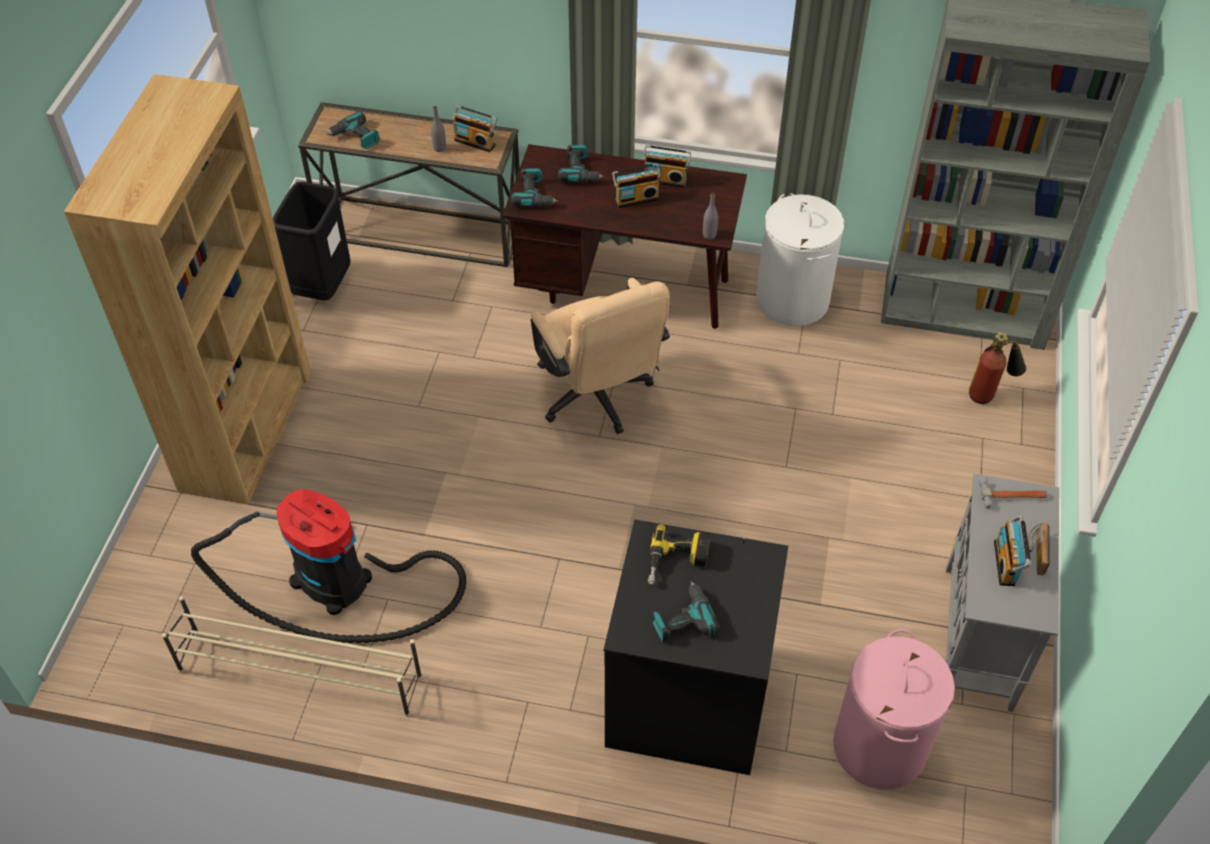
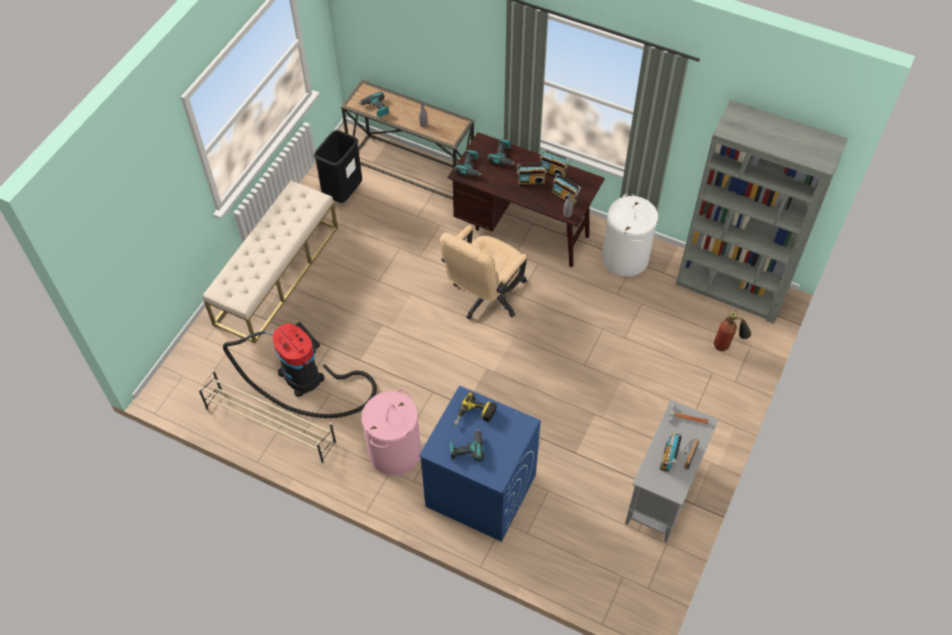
camera: 15 degrees right, 5 degrees up
brown bookcase [64,74,311,504] -> beige bench [202,181,338,343]
radio [453,105,497,152] -> radio moved to [552,173,581,206]
beige office chair [530,278,670,434] -> beige office chair turned 45 degrees clockwise [440,225,527,320]
black washing machine [604,519,788,775] -> blue washing machine [419,385,541,542]
pink laundry basket [833,629,955,790] -> pink laundry basket moved to [362,389,421,475]

